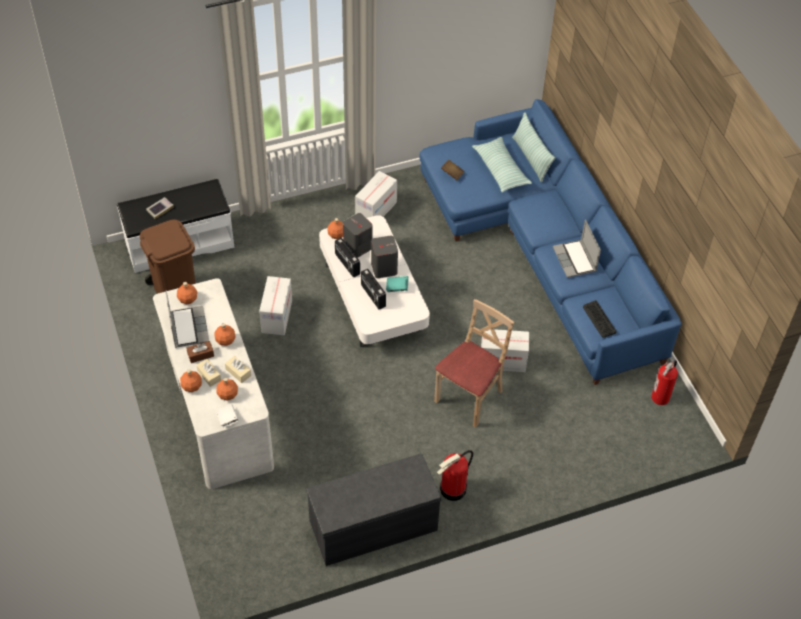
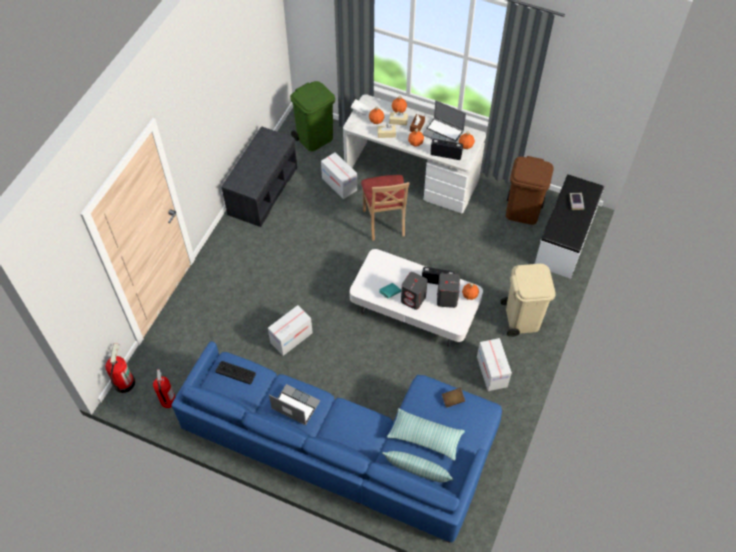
camera: 135 degrees right, 5 degrees up
cardboard box [259,276,292,335] -> cardboard box moved to [321,152,357,199]
radio [361,269,386,310] -> radio moved to [430,139,463,160]
beige chair [434,299,514,428] -> beige chair moved to [361,175,410,241]
fire extinguisher [437,450,473,501] -> fire extinguisher moved to [105,343,135,393]
none -> green trash can [290,81,335,151]
none -> beige trash can [501,264,556,337]

